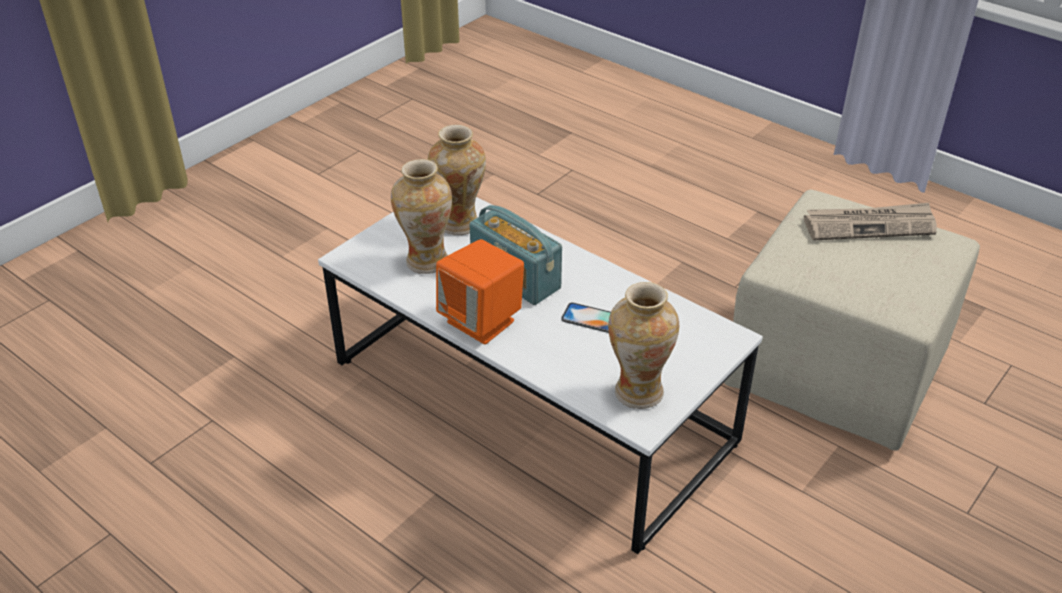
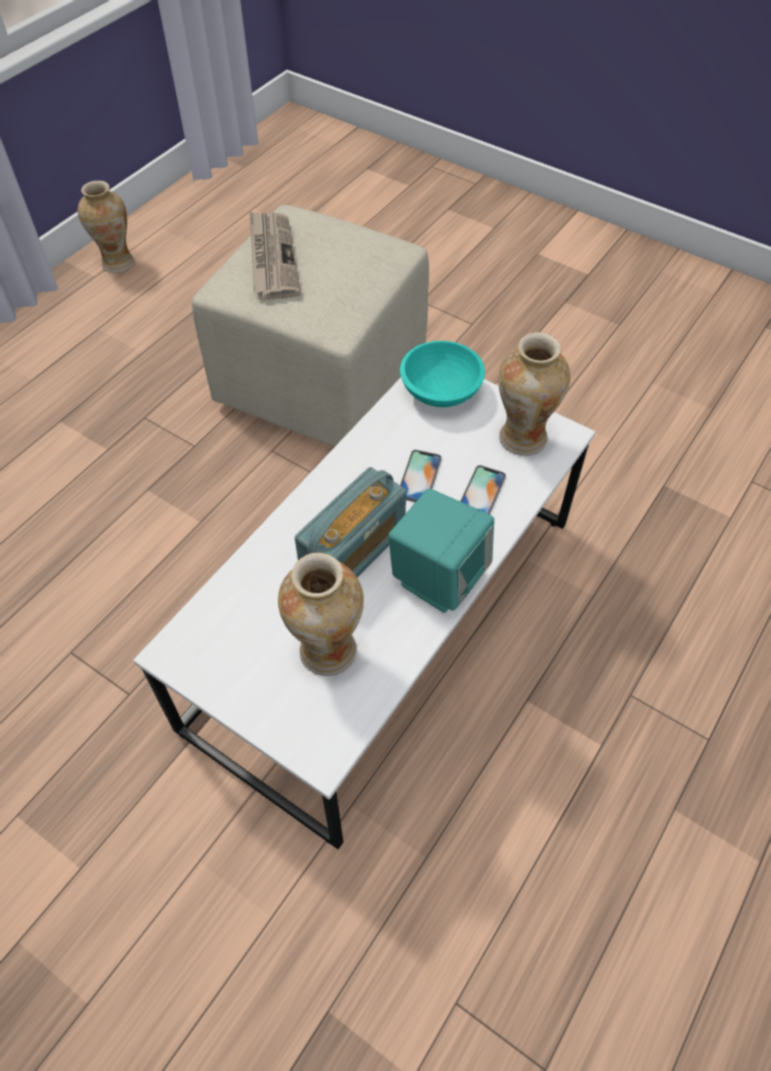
camera: 95 degrees left, 15 degrees up
vase [428,125,486,235] -> vase moved to [78,181,134,273]
orange speaker [436,239,524,344] -> turquoise speaker [388,489,494,613]
none -> turquoise bowl [400,341,485,407]
none -> phone [460,465,506,515]

